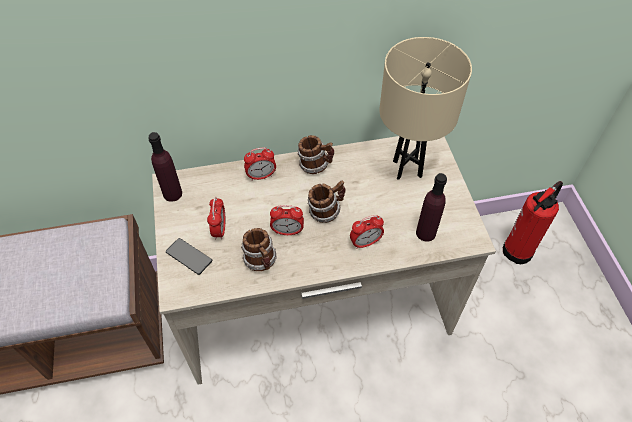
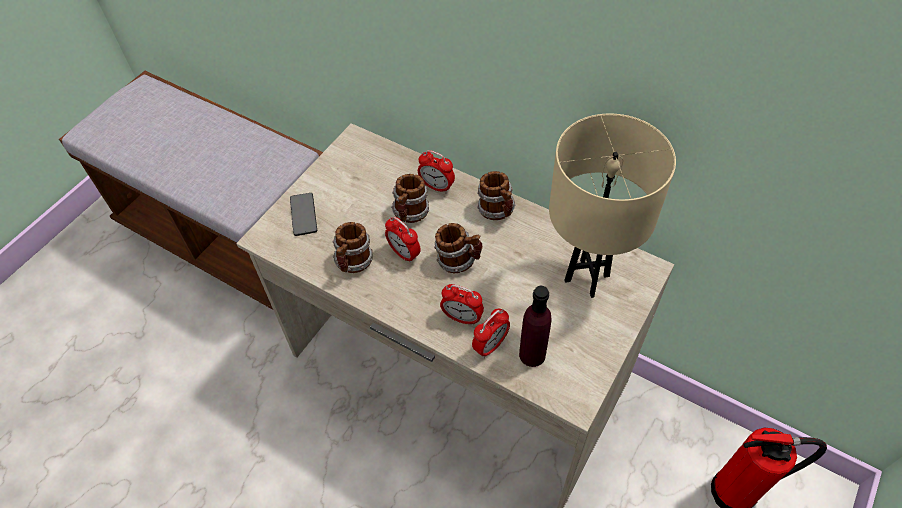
camera: 45 degrees right, 0 degrees up
purple bottle [148,132,182,202] -> none
alarm clock [207,197,225,239] -> alarm clock moved to [472,309,510,358]
none -> mug [391,174,429,223]

